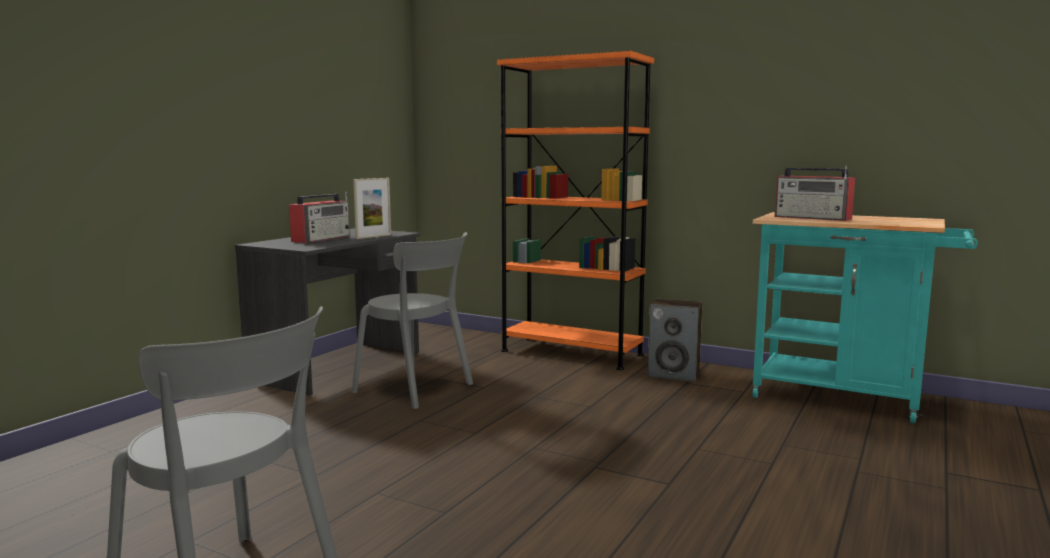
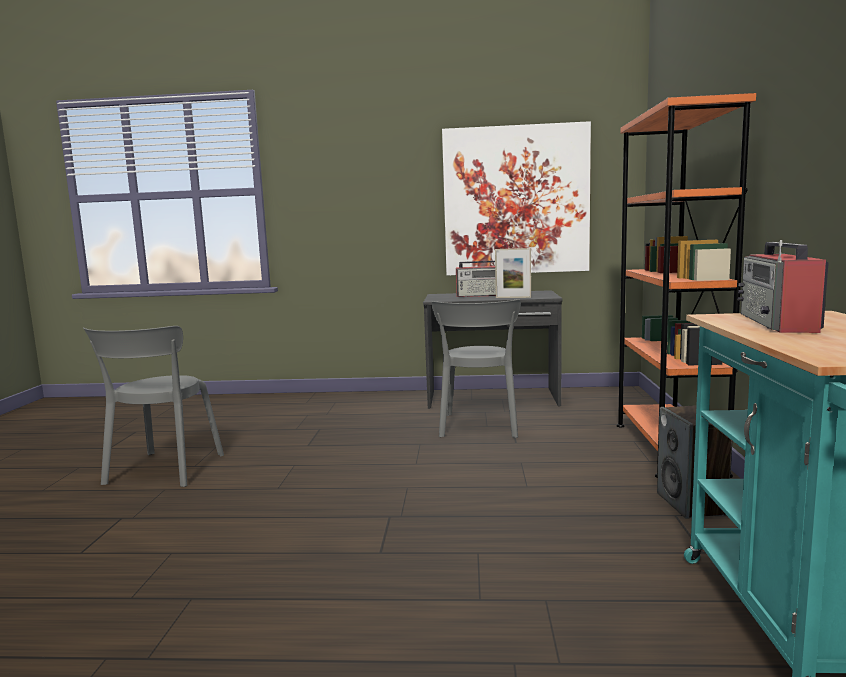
camera: 65 degrees right, 0 degrees up
none -> picture [442,121,591,275]

